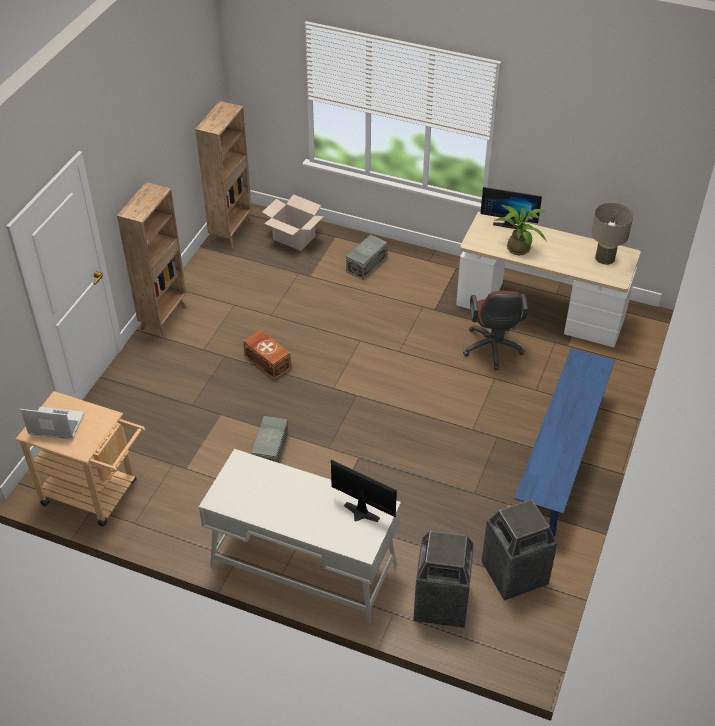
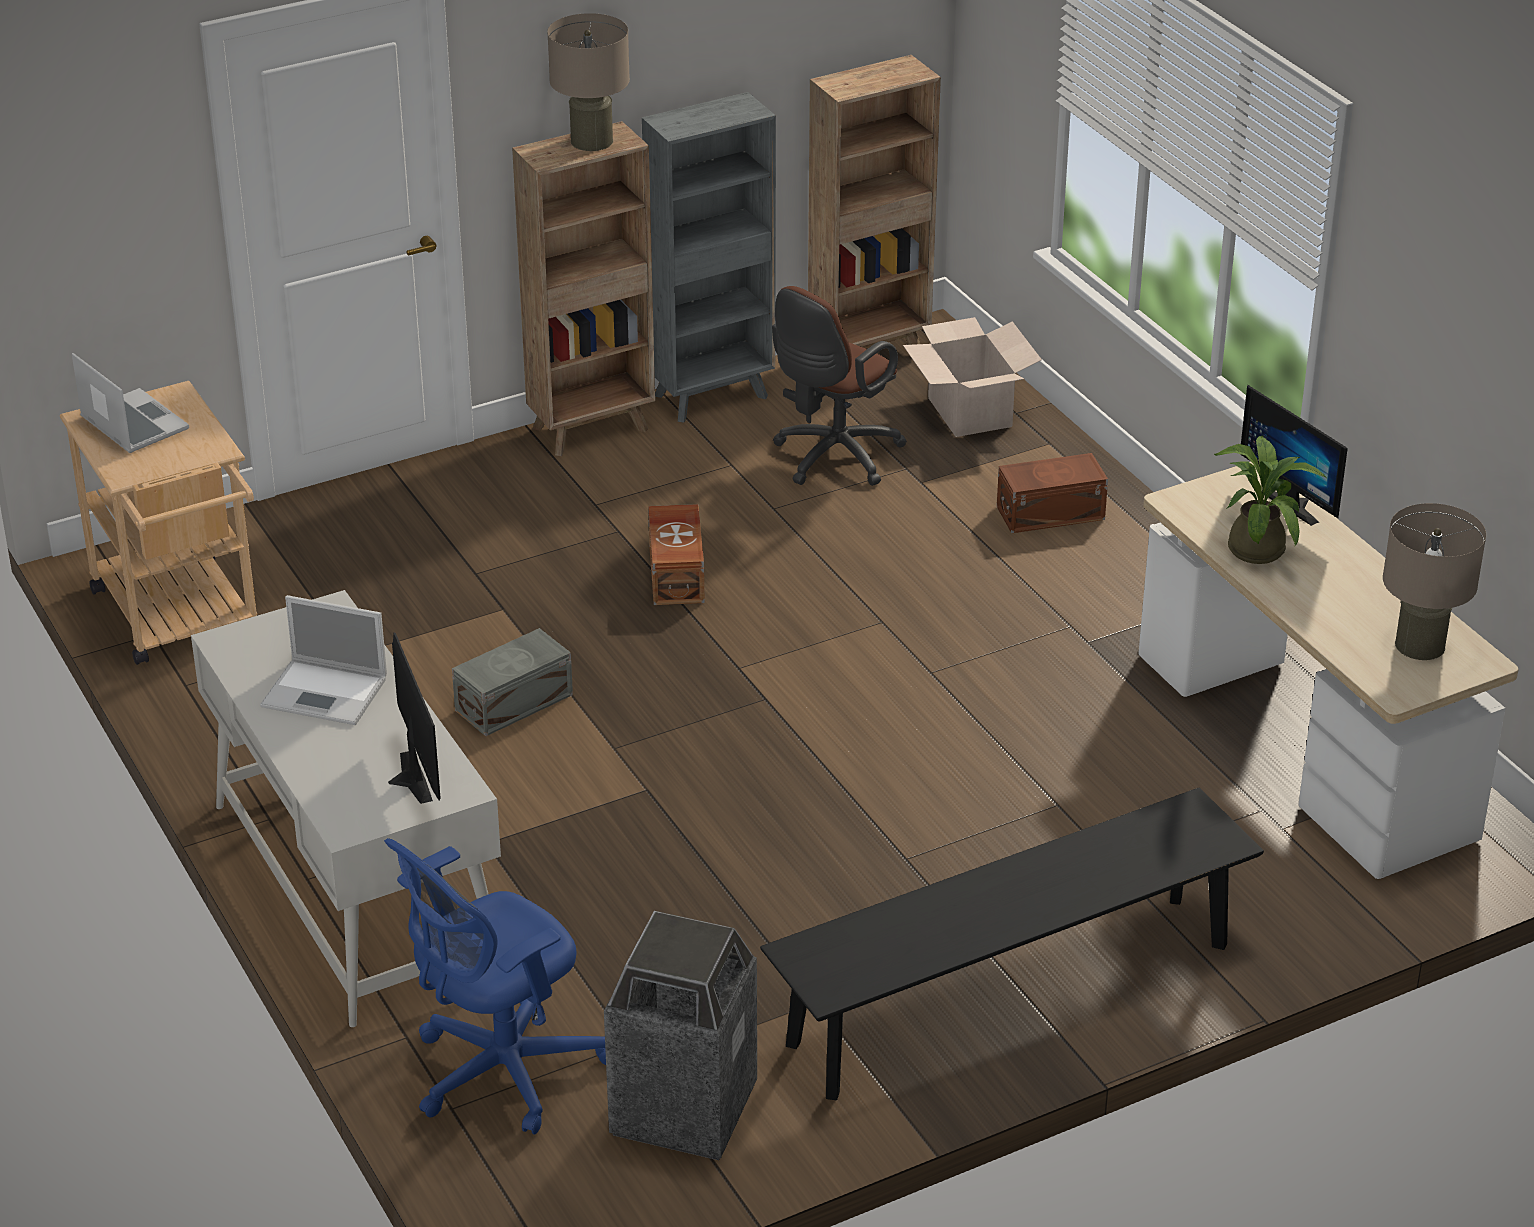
camera: 40 degrees right, 10 degrees down
grey storage box [346,234,387,280] -> brown storage box [997,453,1108,533]
trash can [413,531,474,628] -> blue office chair [384,838,606,1135]
brown office chair [463,291,528,370] -> brown office chair moved to [772,286,907,486]
blue bench [514,348,615,536] -> black bench [760,788,1264,1100]
none -> laptop [260,595,387,725]
none -> beige table lamp [547,13,630,151]
none -> grey bookcase [642,92,776,423]

